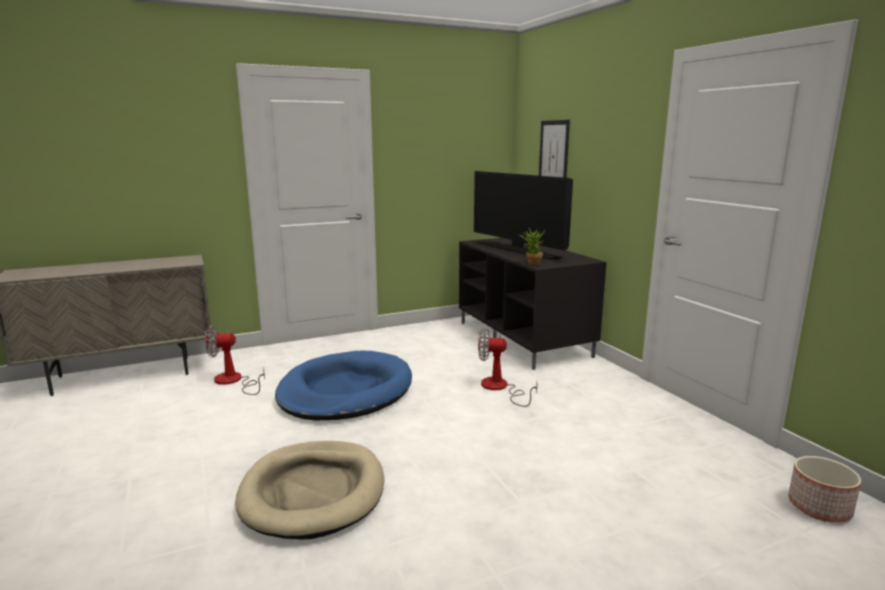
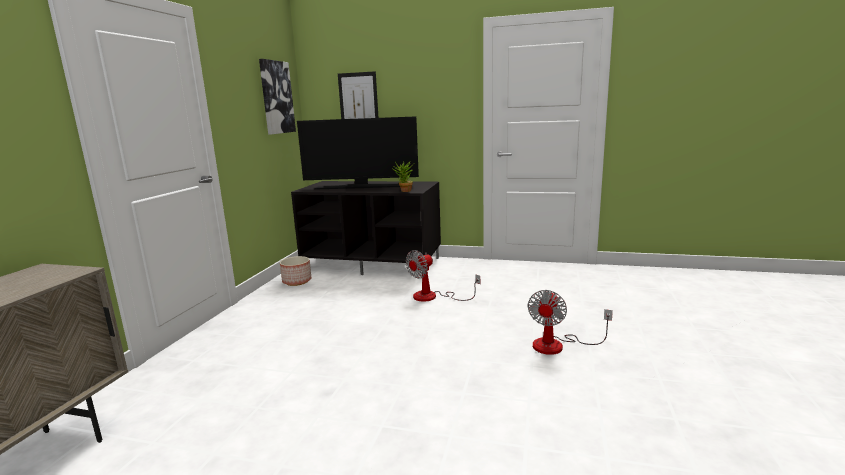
camera: 50 degrees left, 0 degrees up
fan [205,325,265,395] -> fan moved to [528,290,613,355]
beige dog bed [235,441,384,539] -> none
blue dog bed [275,351,412,421] -> none
planter [788,456,861,522] -> planter moved to [280,256,312,286]
none -> picture [259,59,296,135]

